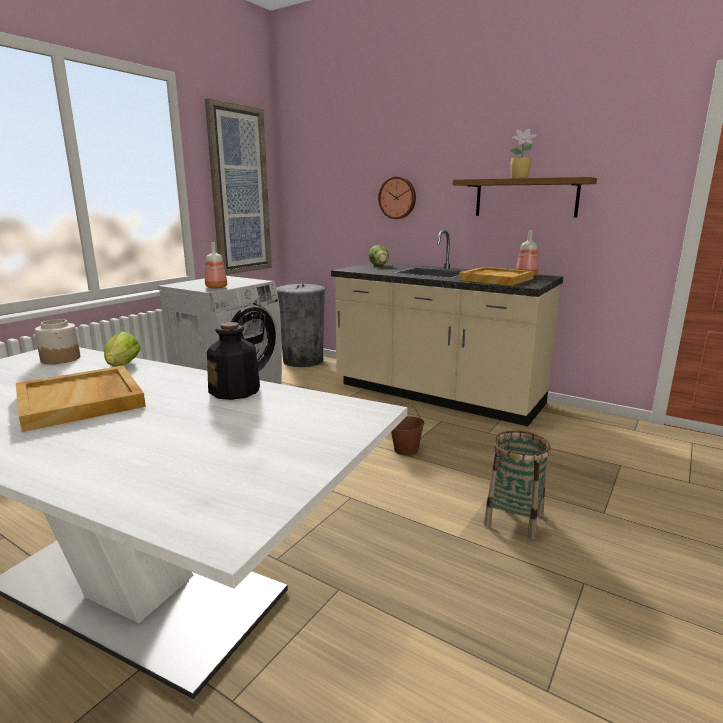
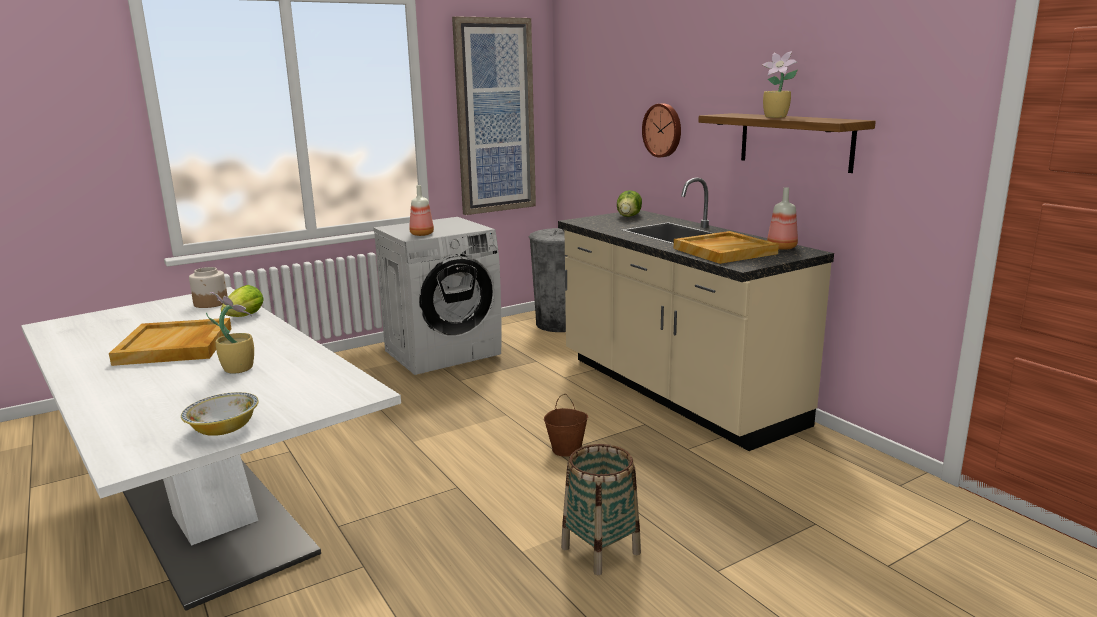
camera: 25 degrees right, 0 degrees up
bottle [207,322,260,400] -> none
none -> bowl [181,392,259,436]
none -> potted plant [206,292,254,374]

